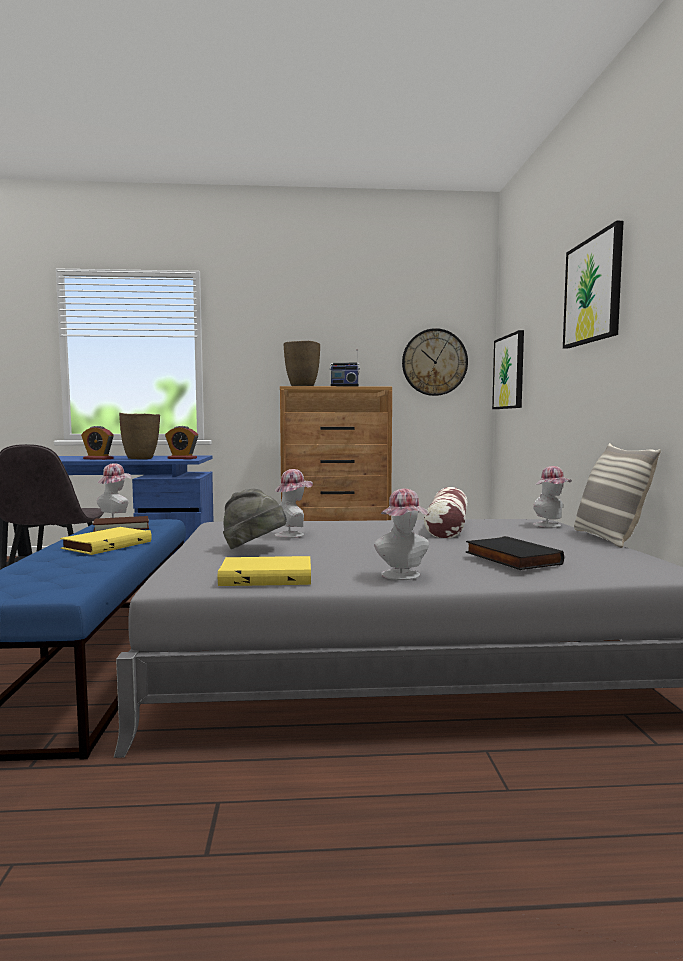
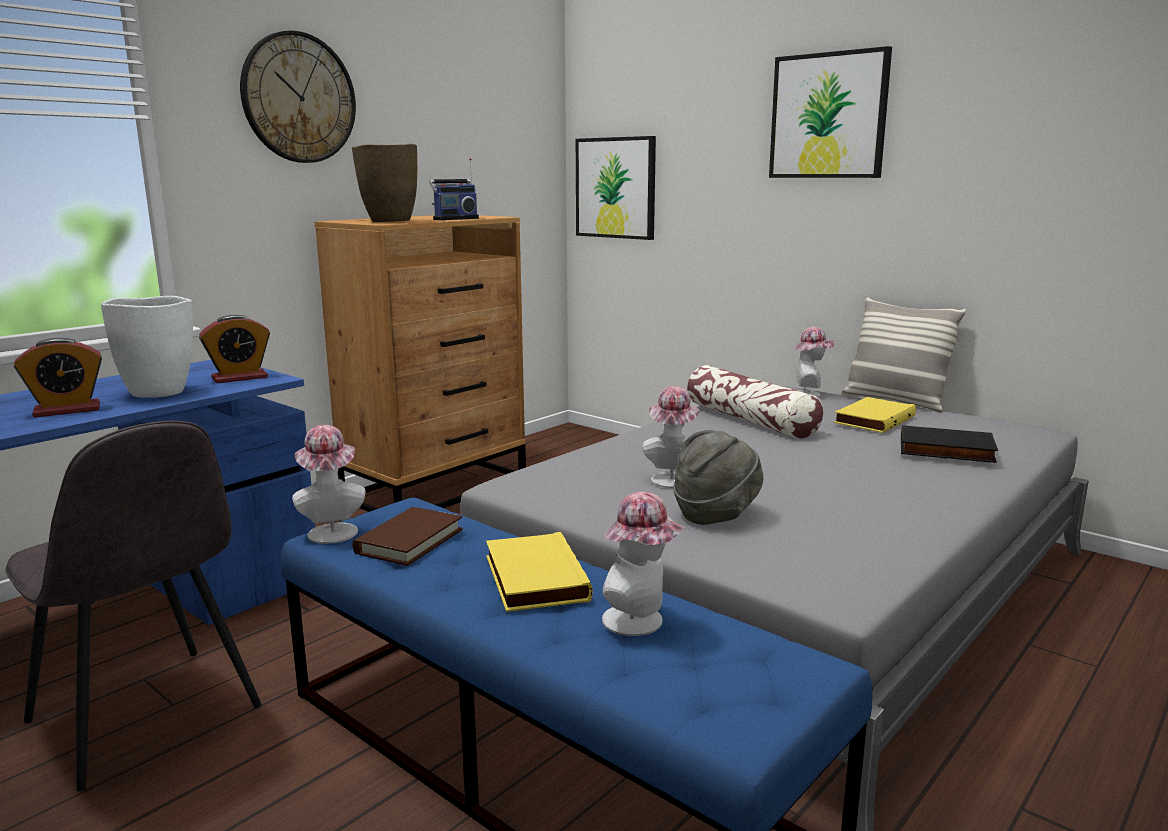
camera: 45 degrees left, 10 degrees up
brown vase [119,413,160,459] -> white vase [101,296,193,398]
yellow book [218,556,311,586] -> yellow book moved to [834,397,916,433]
hat [374,489,429,580] -> hat moved to [602,492,686,636]
wall clock [402,328,468,396] -> wall clock moved to [240,30,356,163]

